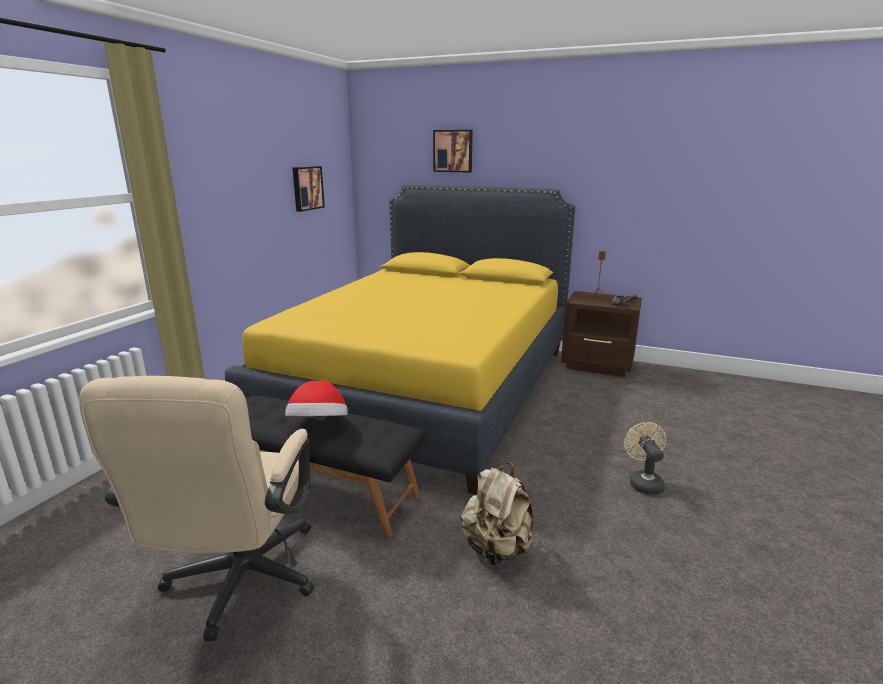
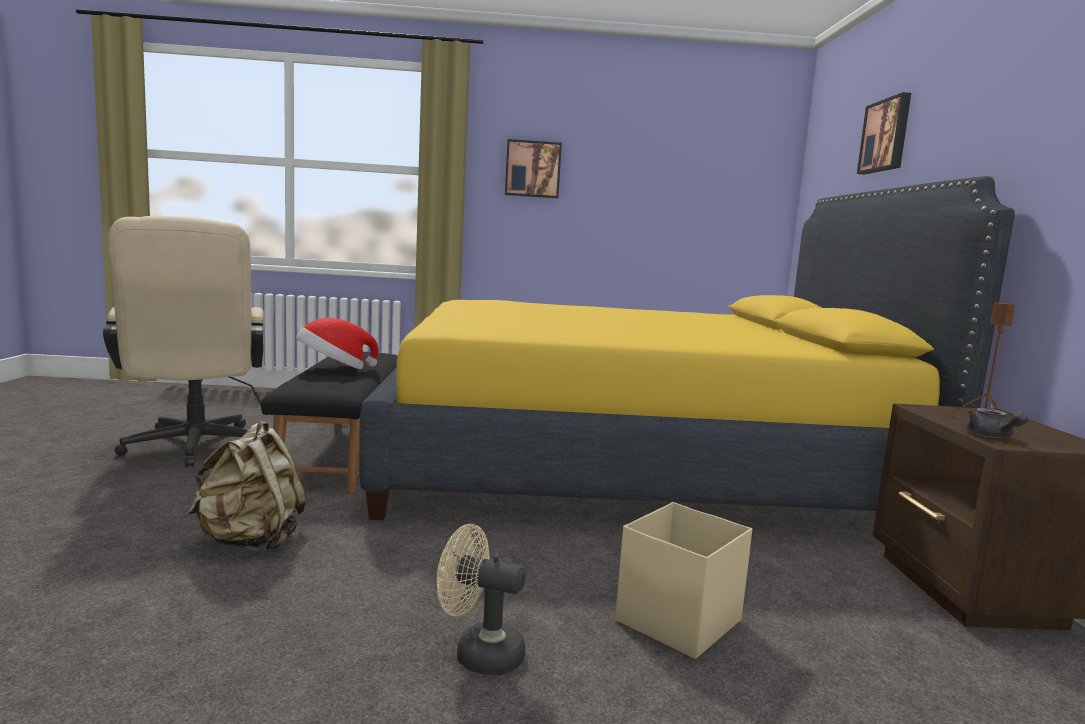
camera: 65 degrees right, 10 degrees down
beige office chair [79,376,314,641] -> beige office chair turned 90 degrees counterclockwise [103,216,264,467]
picture [293,166,325,212] -> picture moved to [505,139,562,198]
beige fan [624,422,666,495] -> beige fan turned 135 degrees counterclockwise [437,524,526,675]
none -> beige storage box [615,502,752,659]

